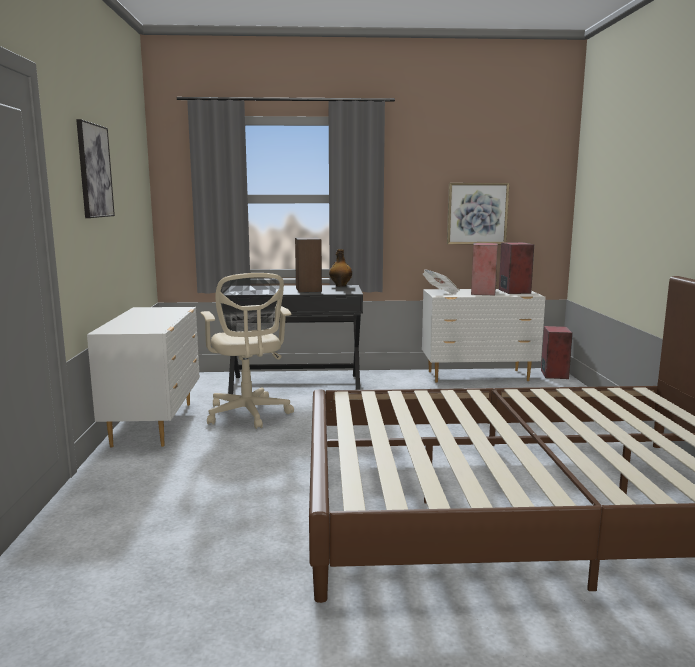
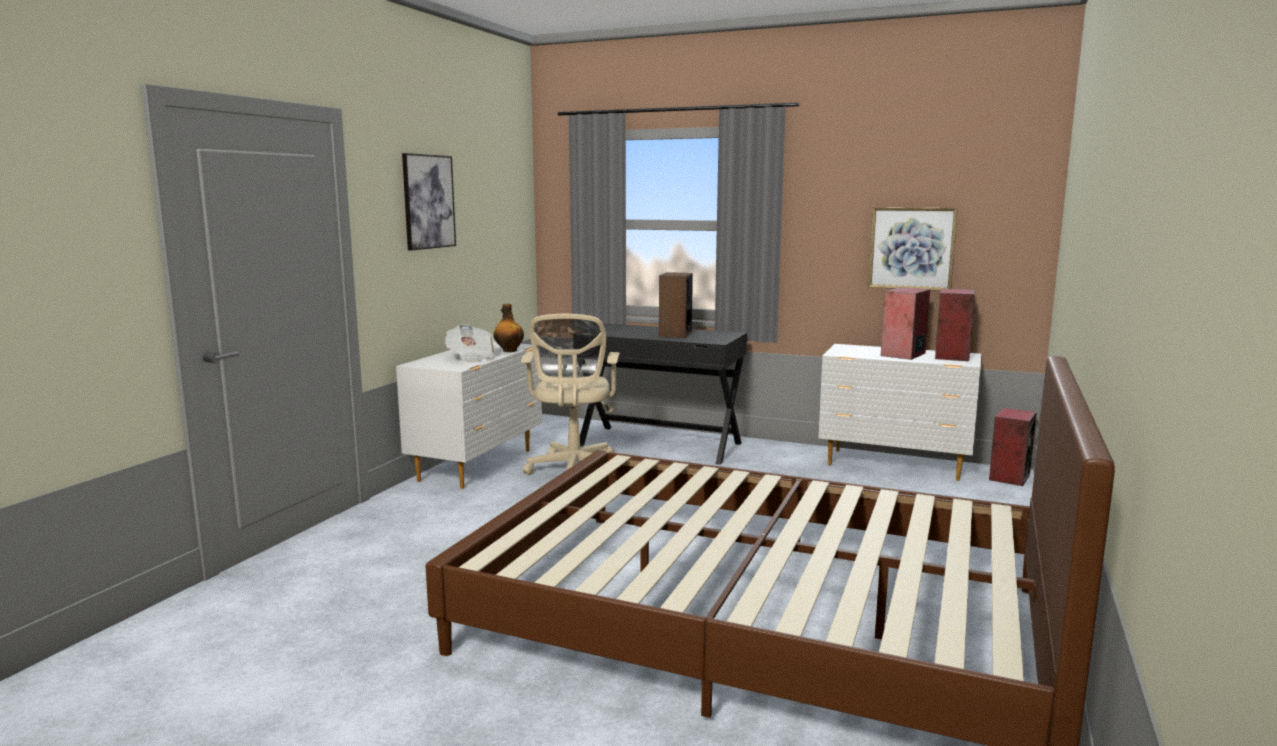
camera: 25 degrees right, 0 degrees up
bottle [329,249,352,287] -> bottle moved to [494,304,524,352]
newspaper [423,269,460,295] -> newspaper moved to [445,324,495,363]

